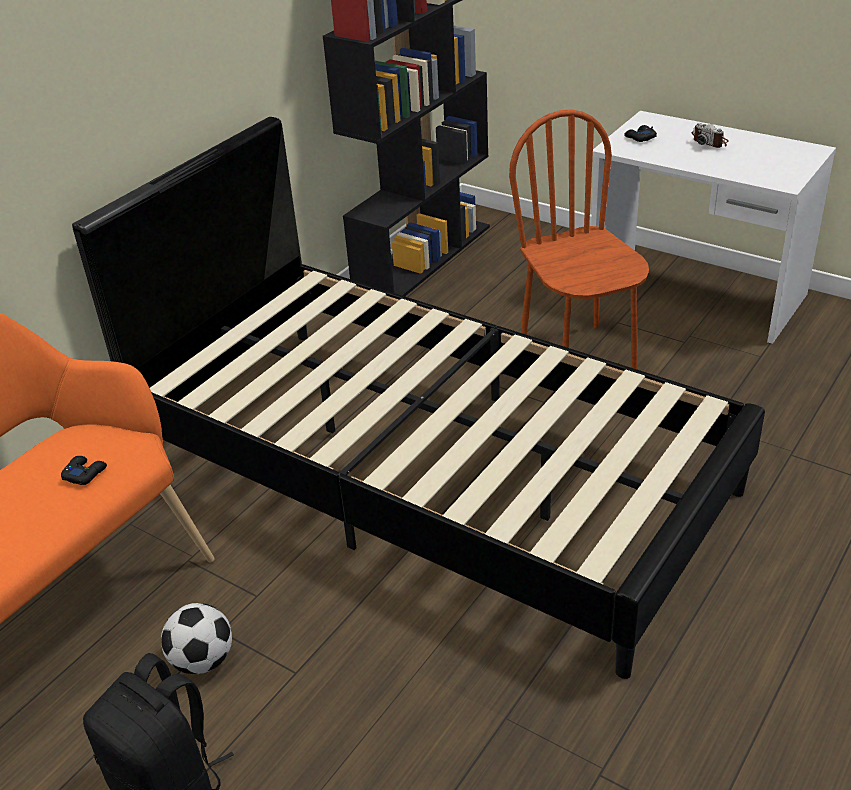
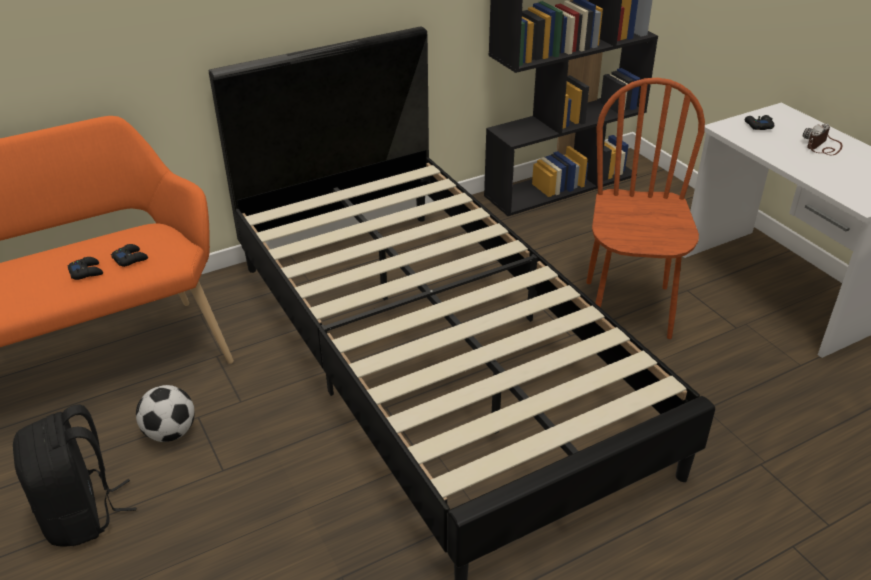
camera: 25 degrees right, 0 degrees up
camera [692,123,729,148] -> camera turned 60 degrees clockwise [803,123,843,155]
none -> black game controller [67,257,103,280]

